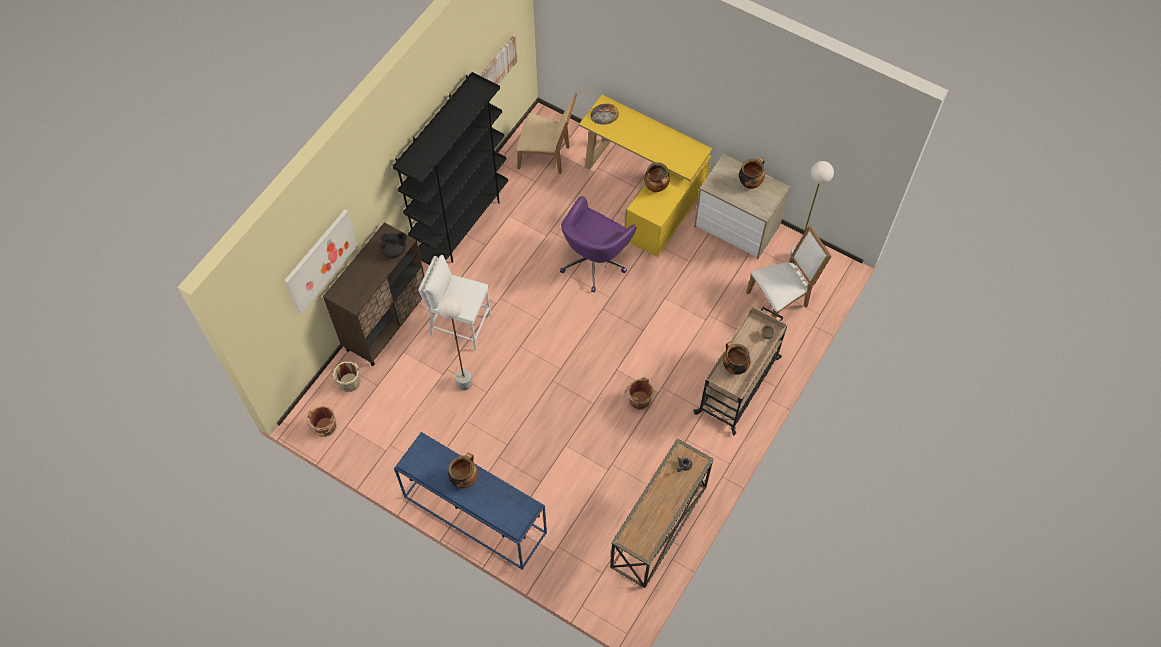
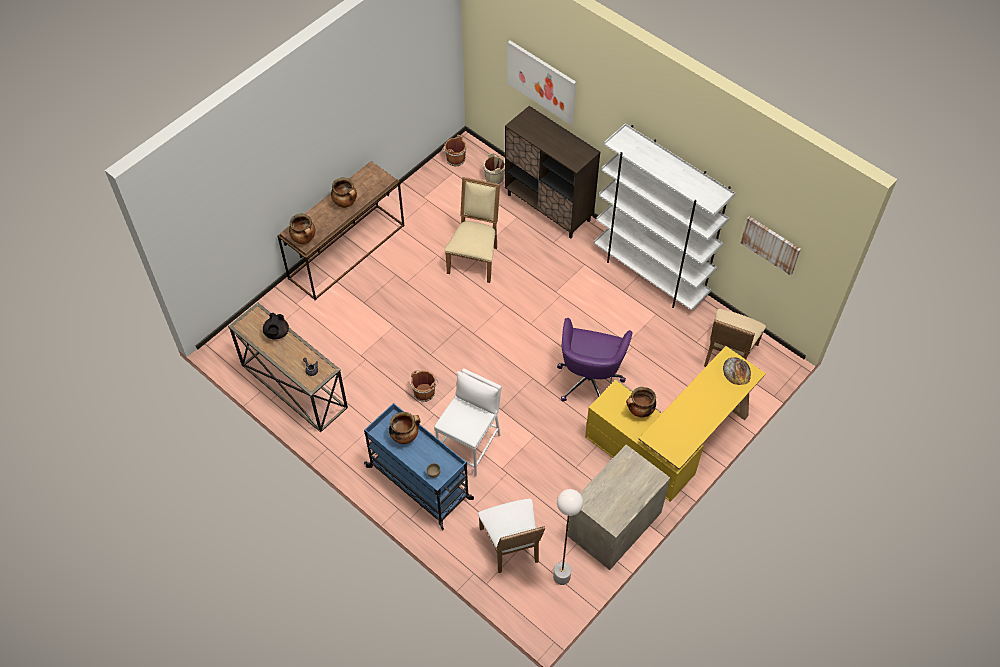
camera: 100 degrees right, 5 degrees down
black teapot [380,232,407,258] -> black teapot moved to [263,313,289,339]
black bookcase [393,72,508,265] -> white bookcase [594,123,735,311]
blue console table [394,432,547,570] -> brown console table [278,161,404,301]
white stool [418,255,491,350] -> white stool moved to [434,368,501,476]
white floor lamp [438,295,472,390] -> beige chair [445,177,500,283]
purple office chair [560,196,636,293] -> purple office chair turned 120 degrees counterclockwise [557,318,633,401]
beige cart [693,306,788,435] -> blue cart [364,403,474,530]
cooking pot [739,157,765,189] -> cooking pot moved to [289,214,315,244]

